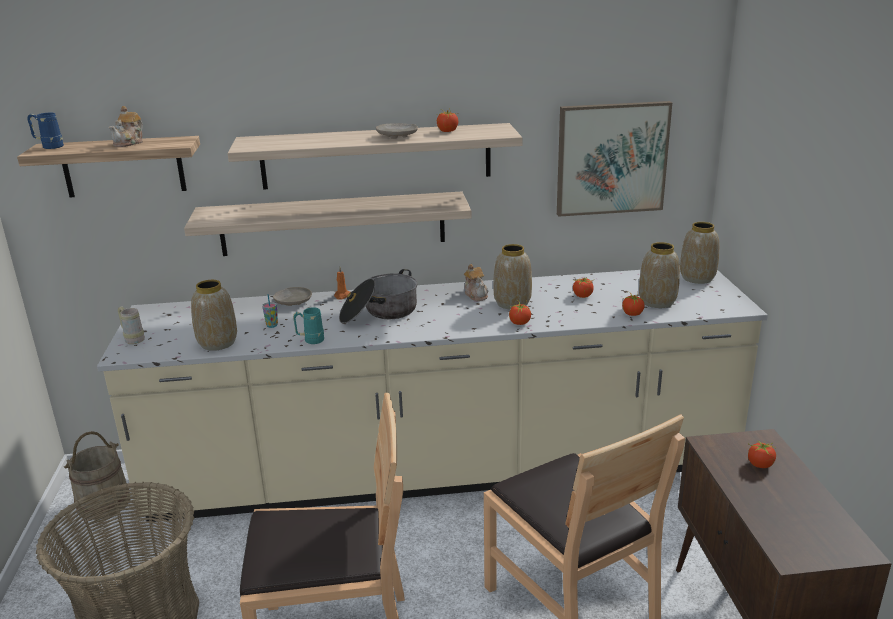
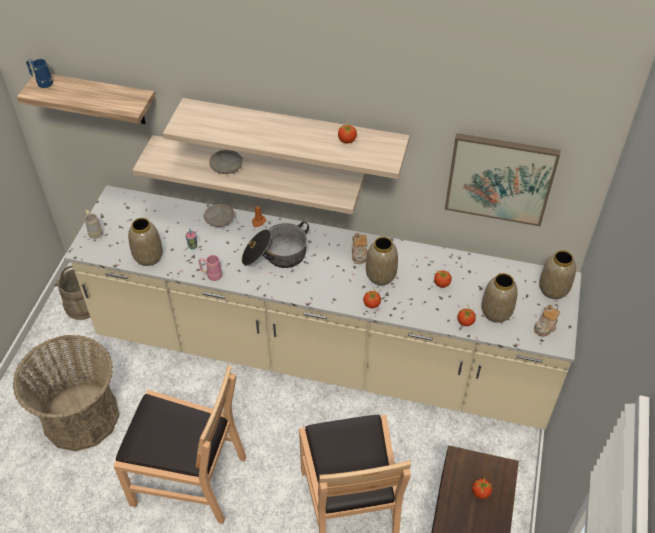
camera: 20 degrees right, 25 degrees up
teapot [108,106,143,147] -> teapot moved to [534,305,560,337]
turquoise mug [293,307,324,344] -> pink mug [198,255,222,281]
beige plate [376,123,418,139] -> beige plate moved to [209,150,243,174]

